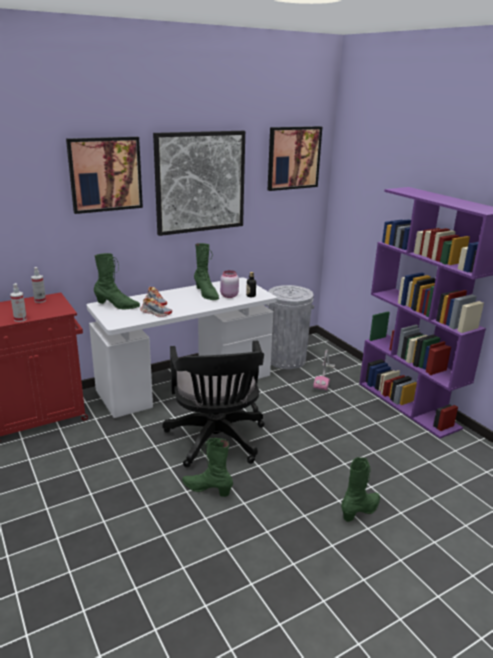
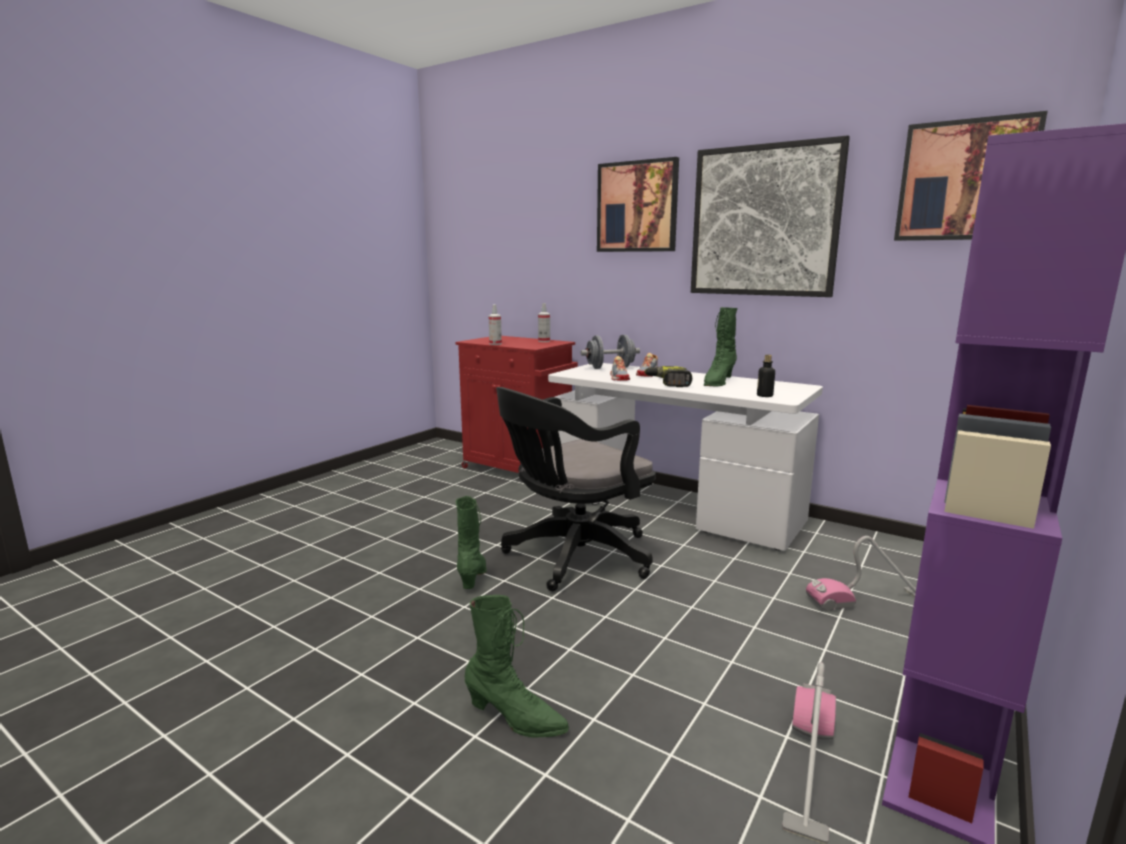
camera: 65 degrees right, 10 degrees down
green boot [94,253,140,309] -> grey dumbbell [581,335,640,369]
pink jar [220,270,239,298] -> none
grey trash can [266,285,314,369] -> none
none -> power drill [644,366,692,387]
none -> vacuum cleaner [782,662,836,844]

